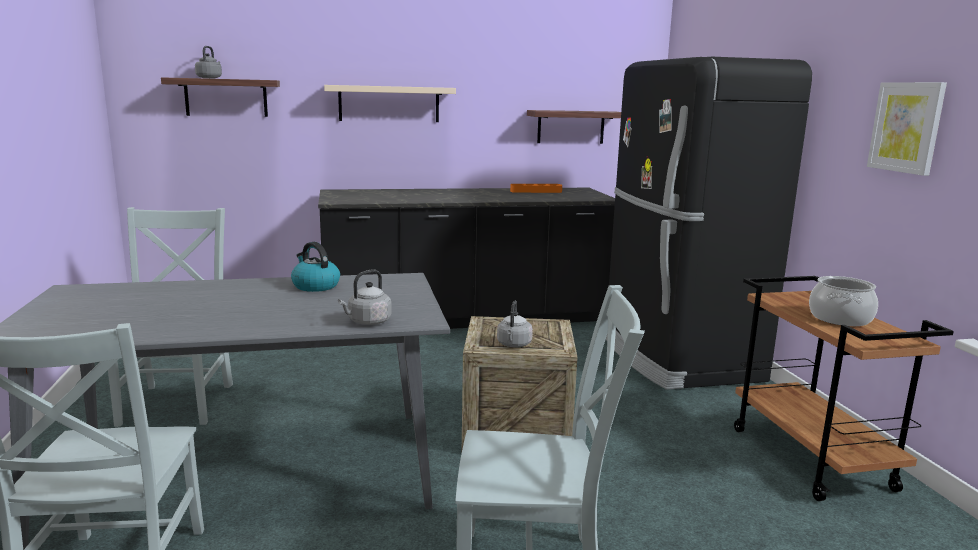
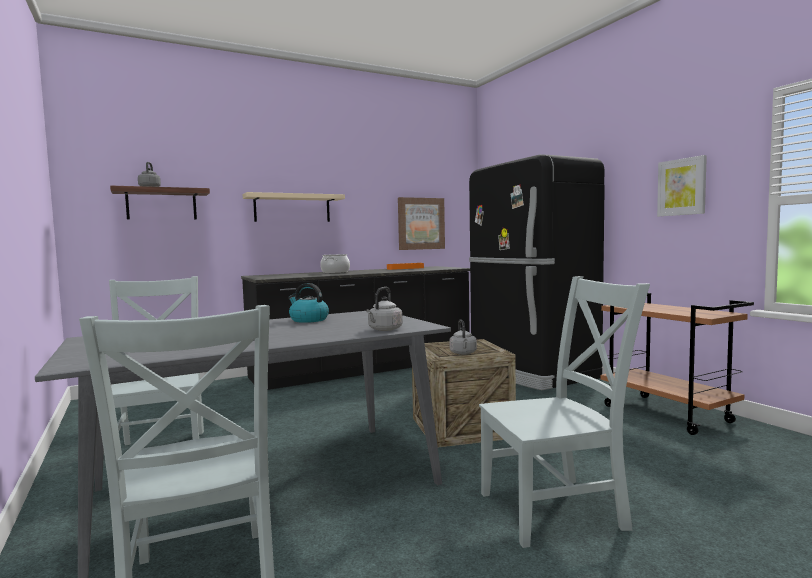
camera: 15 degrees left, 10 degrees down
shelf [527,110,621,144] -> picture [398,197,445,250]
cooking pot [809,276,878,326] -> cooking pot moved to [320,254,350,273]

